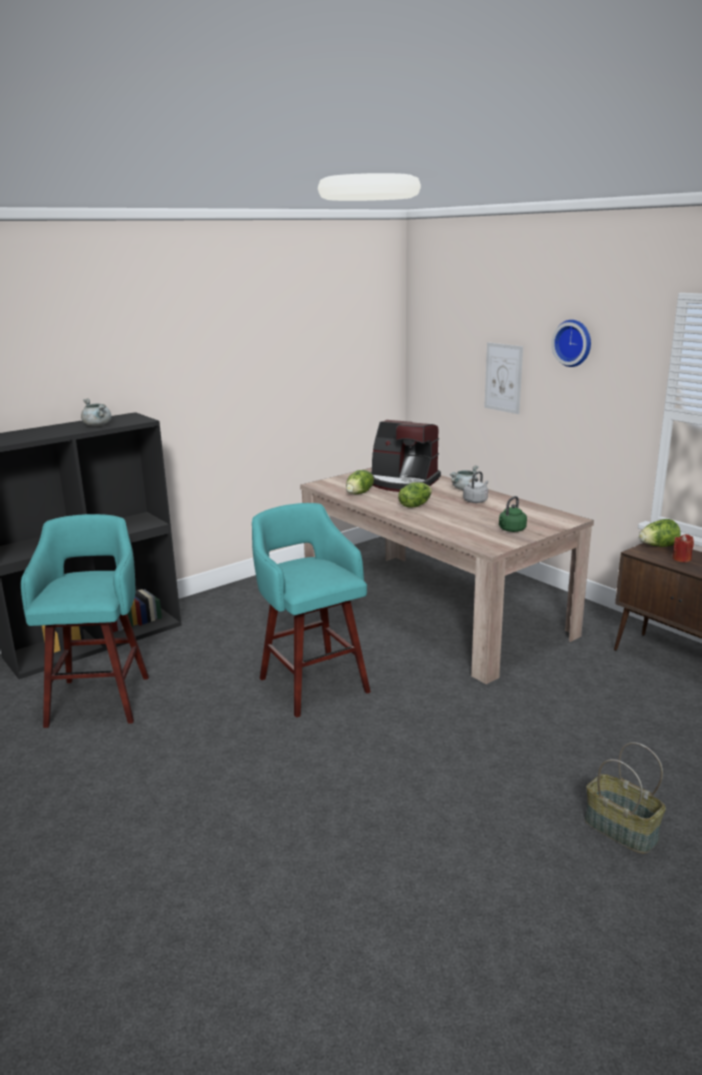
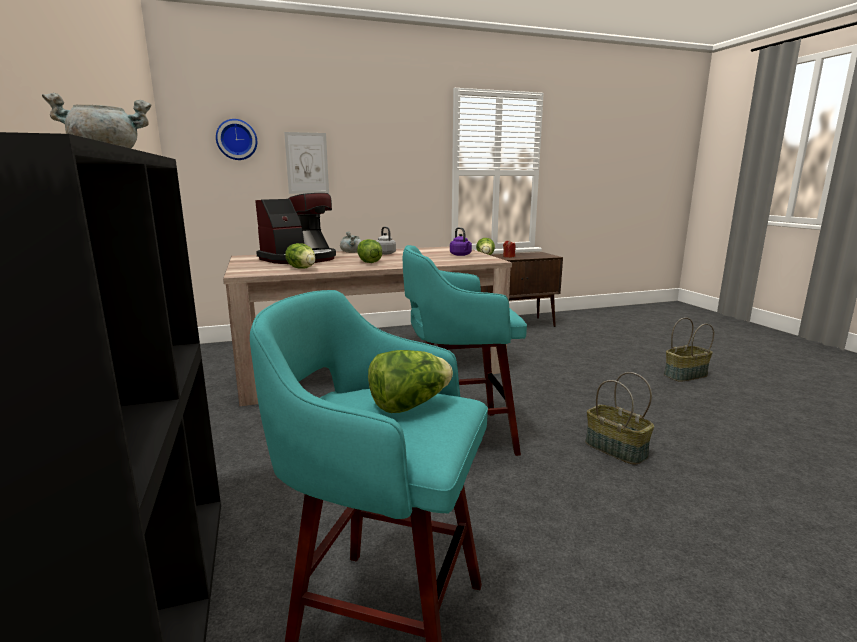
camera: 70 degrees left, 5 degrees down
green kettle [499,496,527,532] -> purple kettle [450,227,472,256]
wall clock [551,320,591,367] -> wall clock moved to [216,119,257,160]
none -> lettuce [368,350,453,413]
none -> basket [585,372,654,465]

